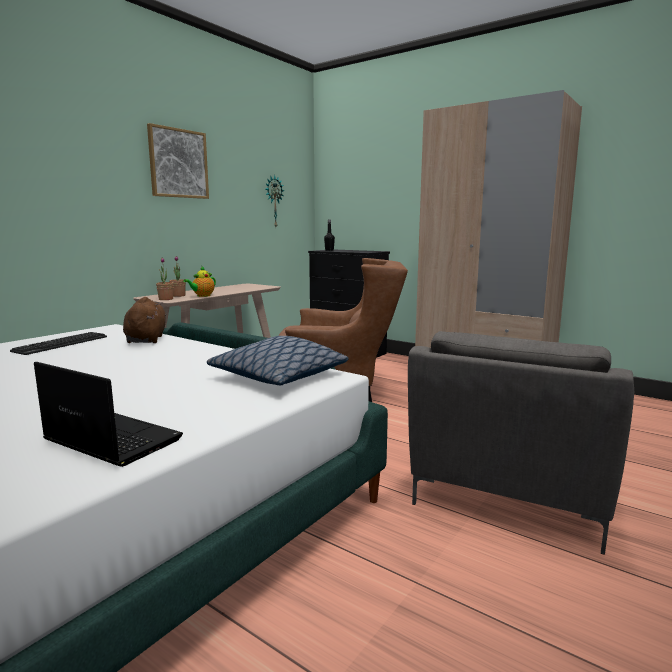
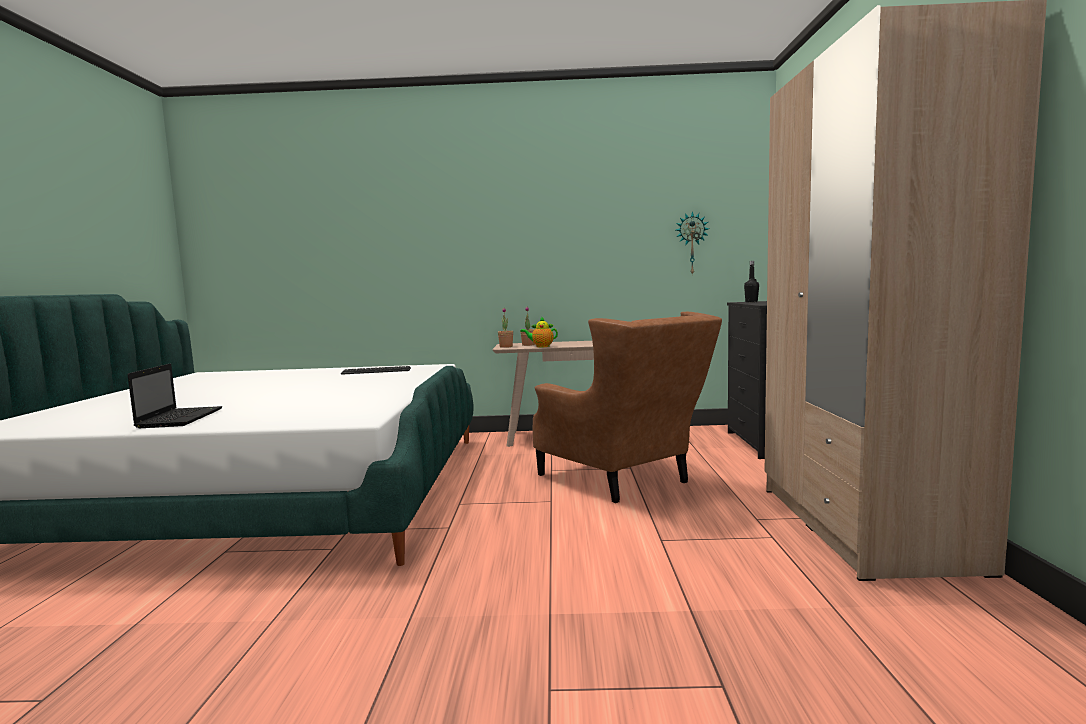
camera: 55 degrees right, 5 degrees down
brown plush toy [123,297,166,343] -> none
picture [147,123,209,199] -> none
pillow [207,336,348,385] -> none
grey armchair [408,331,634,555] -> none

